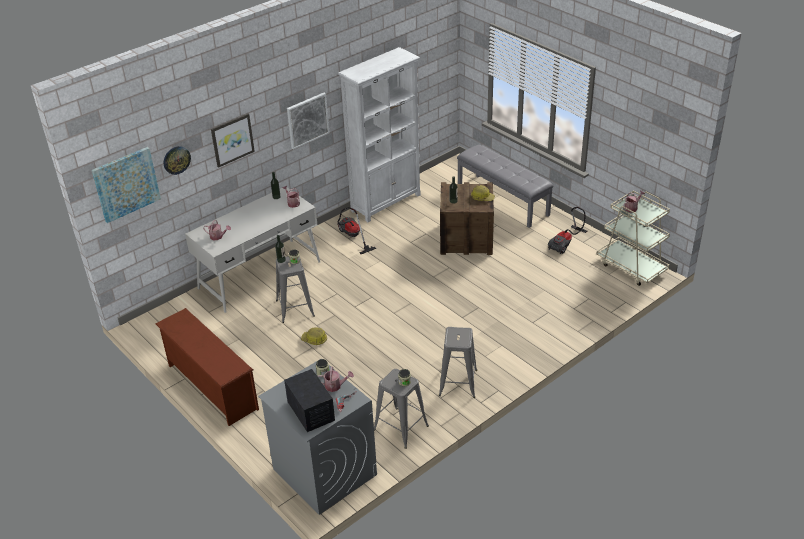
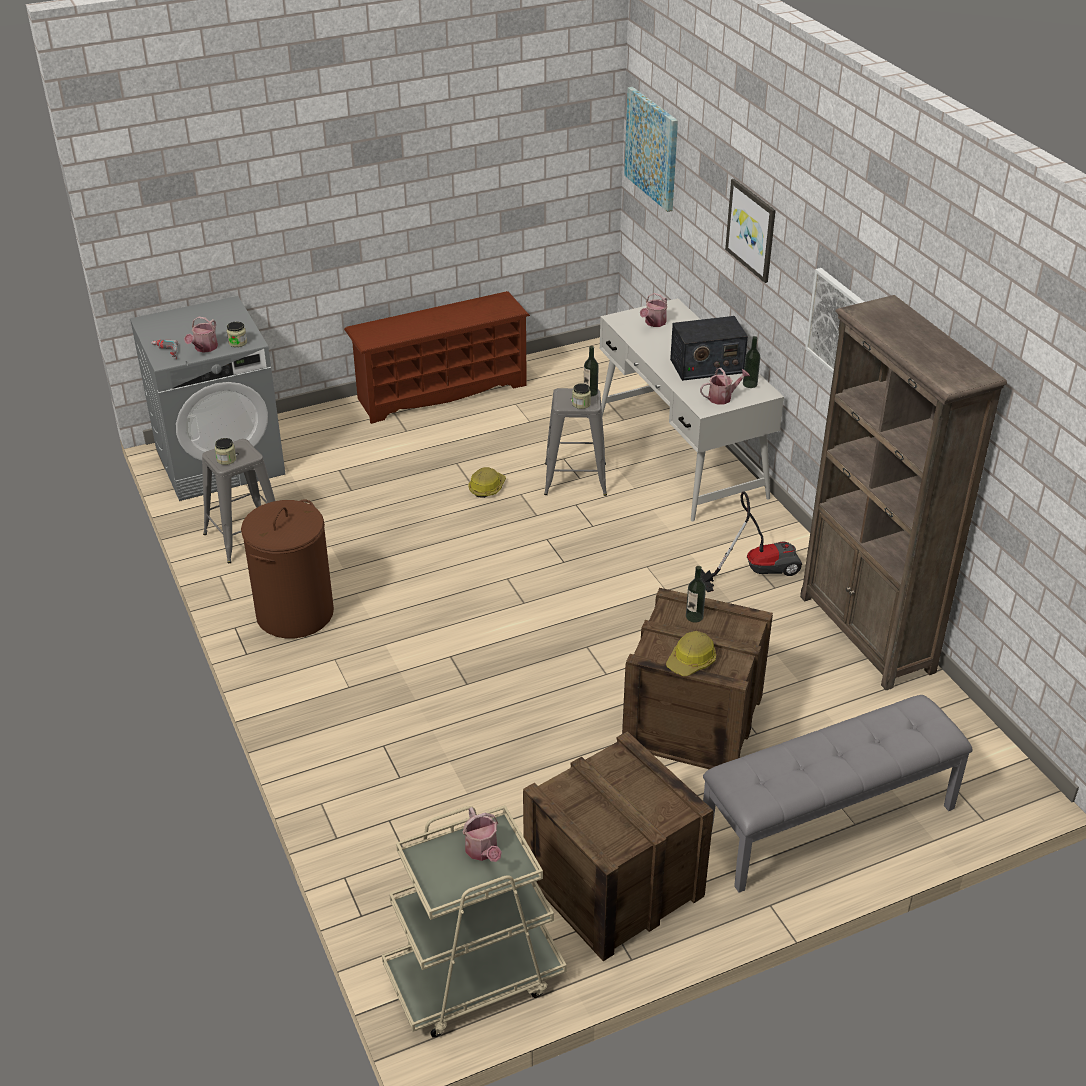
camera: 105 degrees right, 0 degrees up
wall clock [164,146,191,175] -> none
radio [284,369,335,432] -> radio moved to [670,316,748,381]
white bookcase [338,47,421,222] -> brown bookcase [800,295,1007,690]
grey stool [439,327,477,398] -> brown laundry basket [241,499,334,638]
vacuum cleaner [548,207,587,254] -> crate [523,731,714,961]

